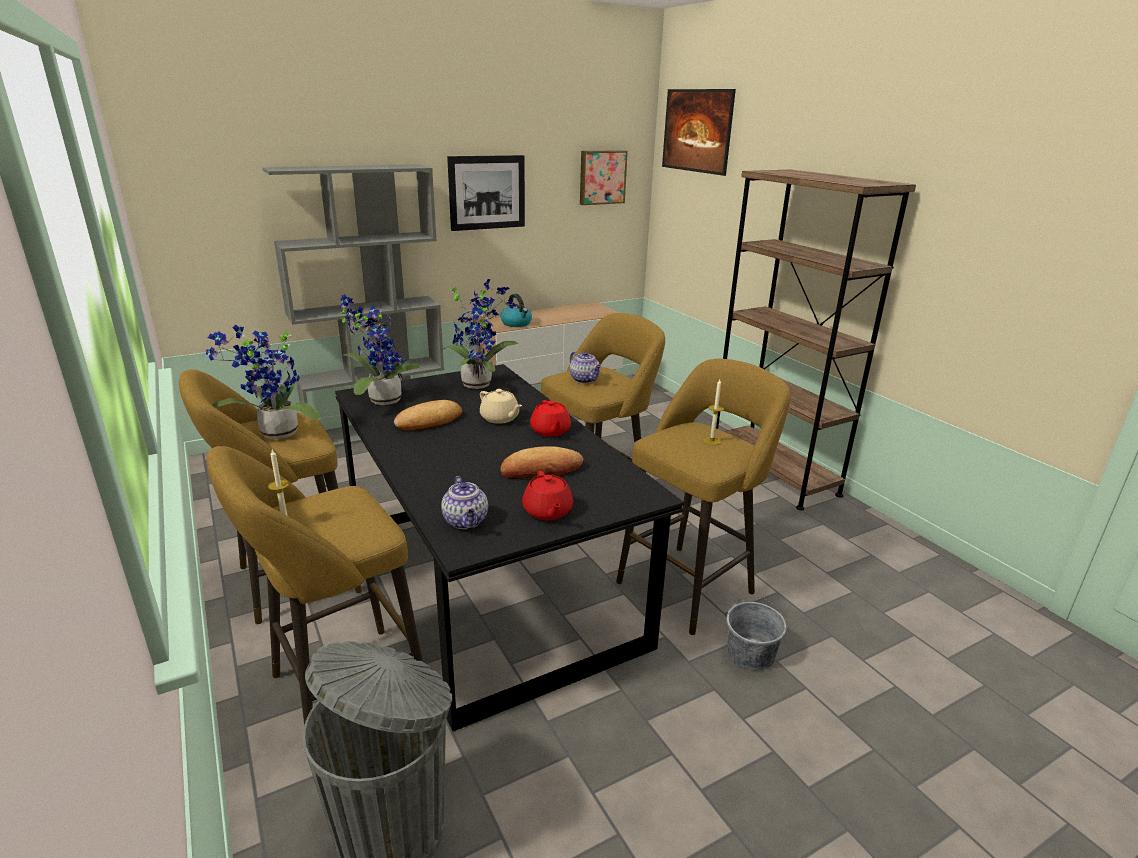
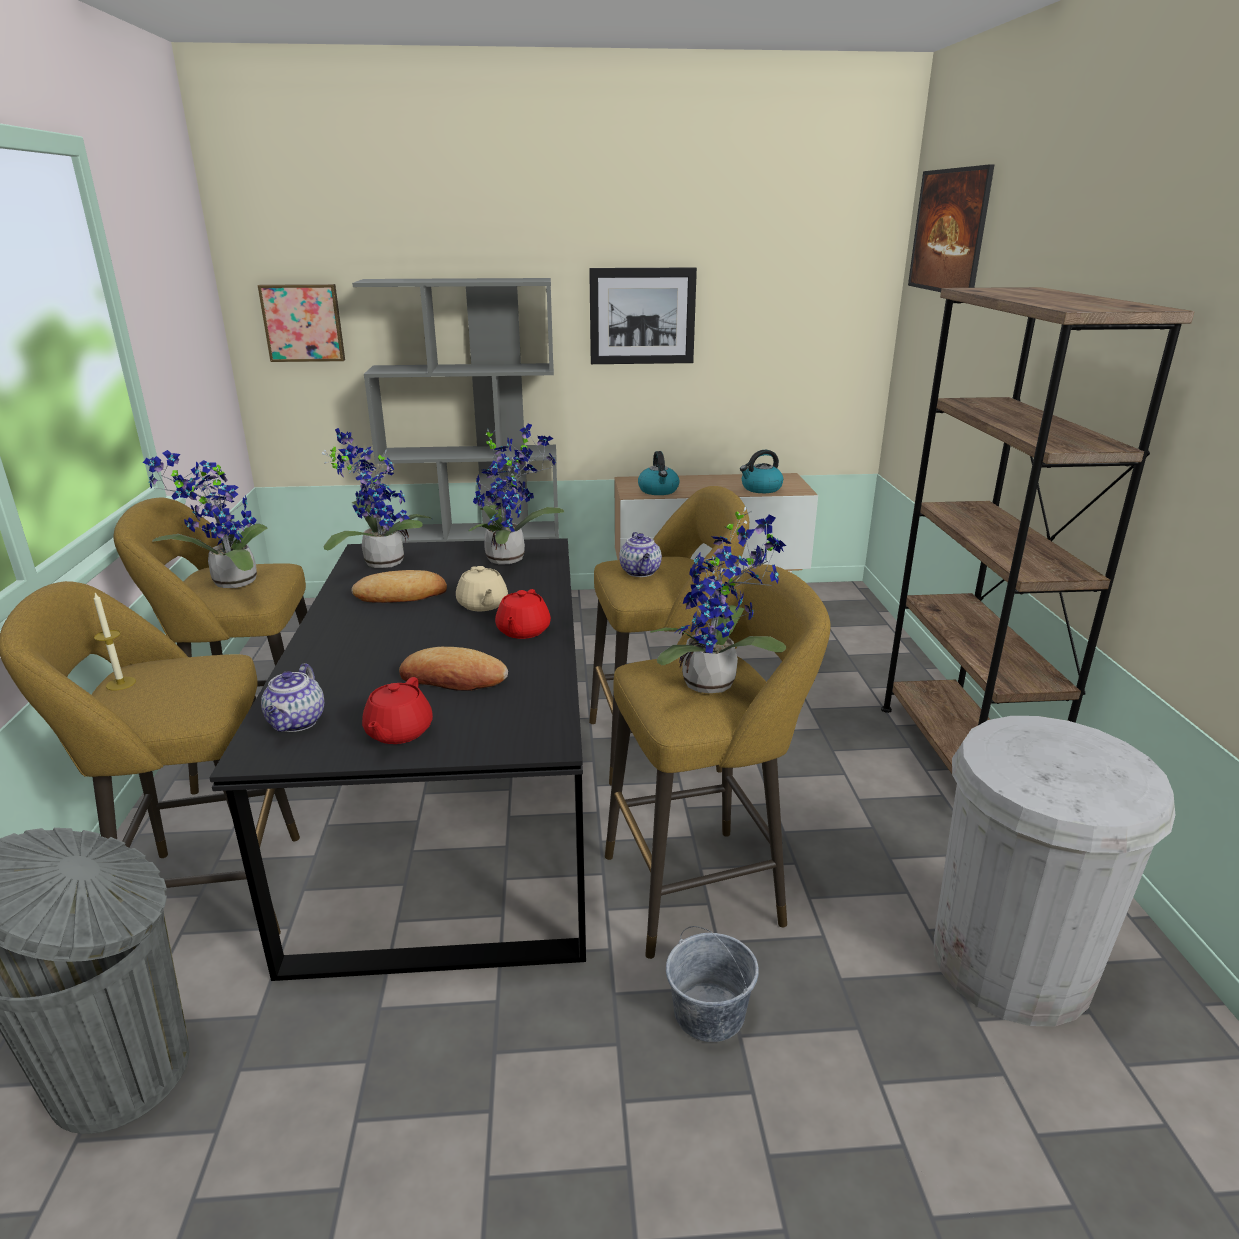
camera: 25 degrees right, 0 degrees up
picture [580,150,628,205] -> picture moved to [258,284,345,362]
candle [703,379,724,445] -> potted plant [650,507,786,693]
none -> kettle [740,450,783,493]
none -> white trash can [934,716,1175,1026]

